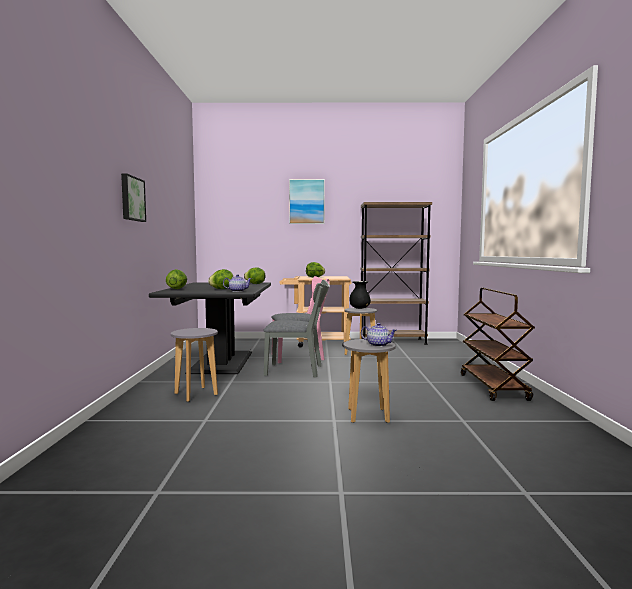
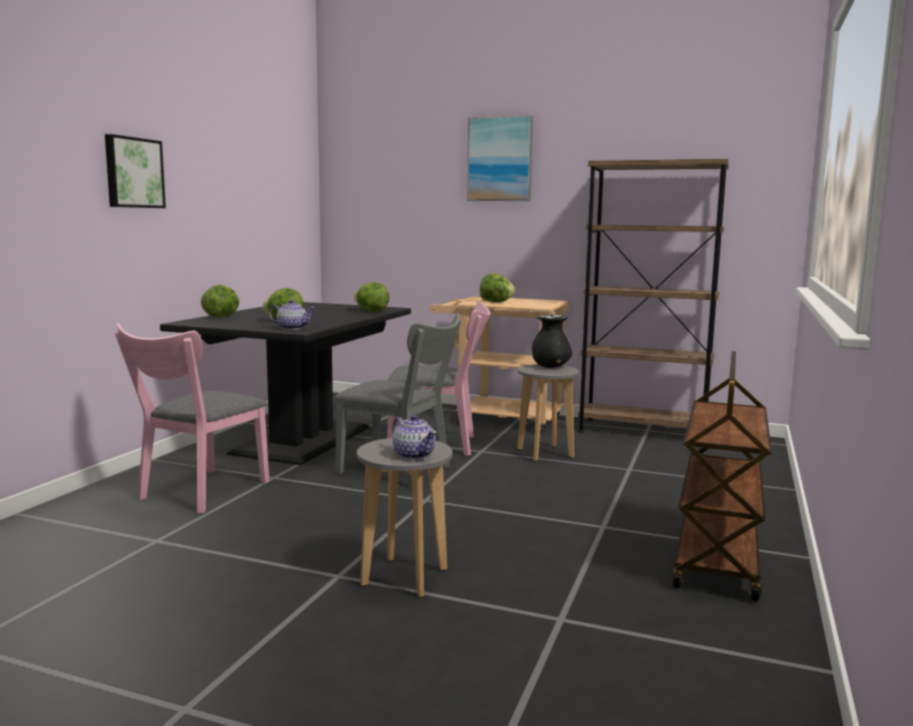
camera: 20 degrees right, 5 degrees up
grey stool [171,328,218,402] -> pink chair [115,323,269,513]

